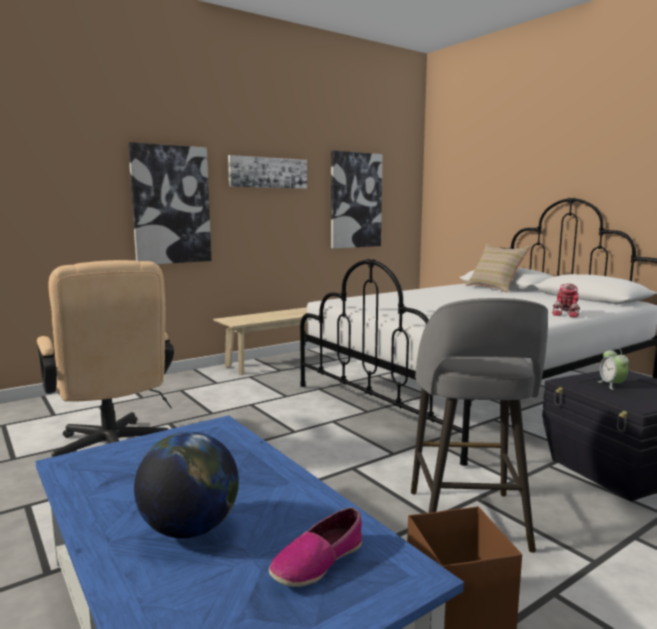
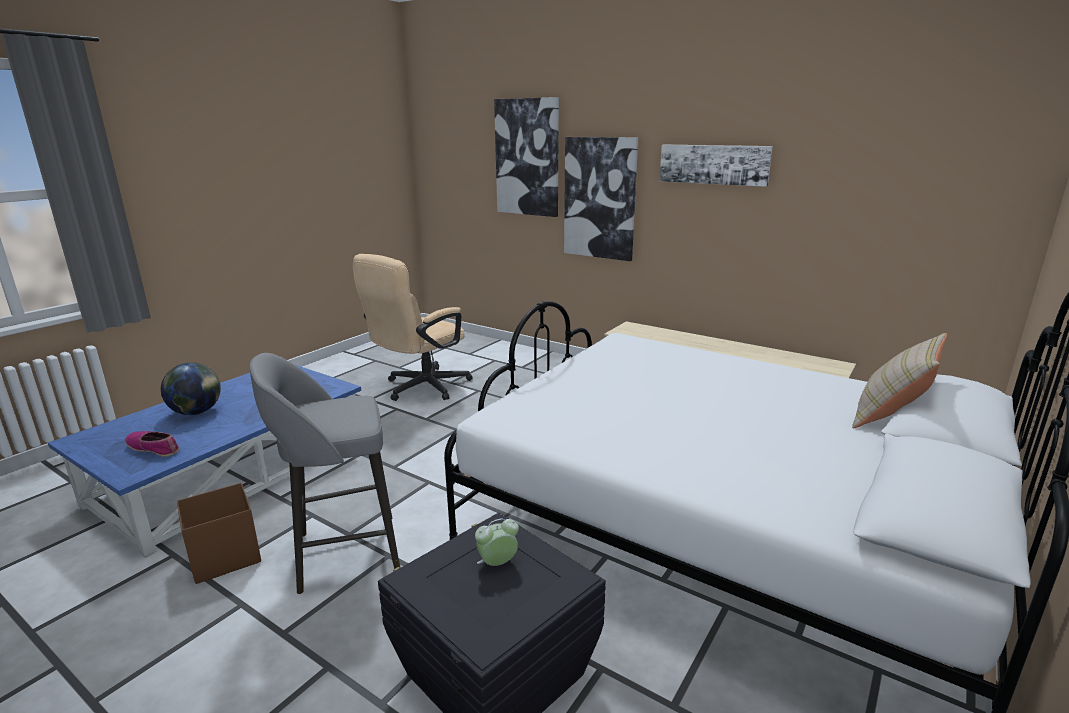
camera: 70 degrees right, 10 degrees up
picture [331,150,383,248] -> picture moved to [494,97,559,217]
toy robot [552,283,580,317] -> none

